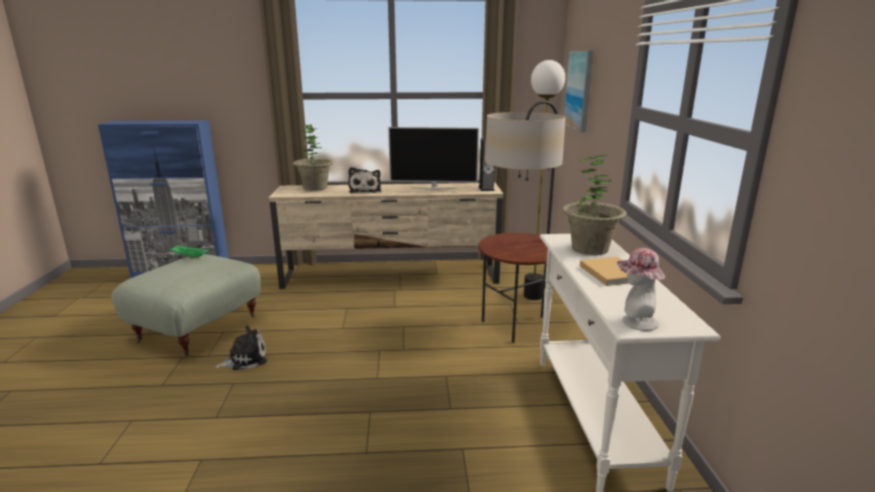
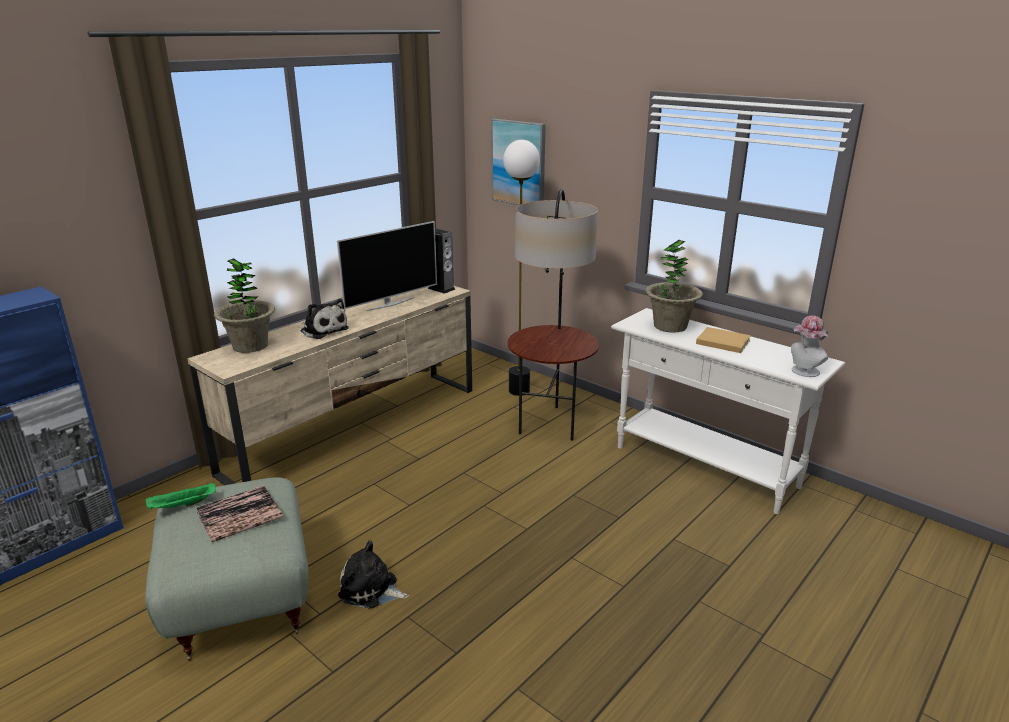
camera: 45 degrees left, 5 degrees up
plush toy [214,325,267,370] -> plush toy turned 90 degrees counterclockwise [338,541,409,609]
none -> book [196,486,283,542]

